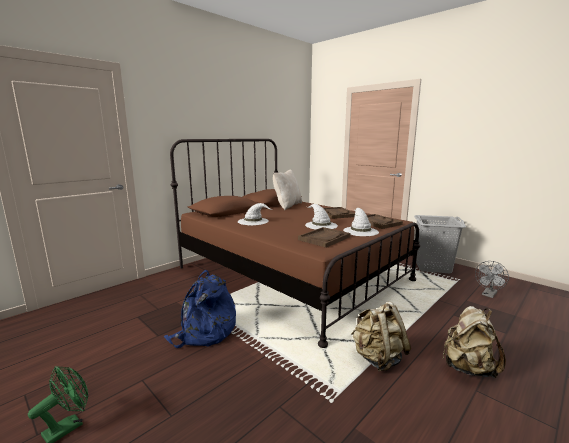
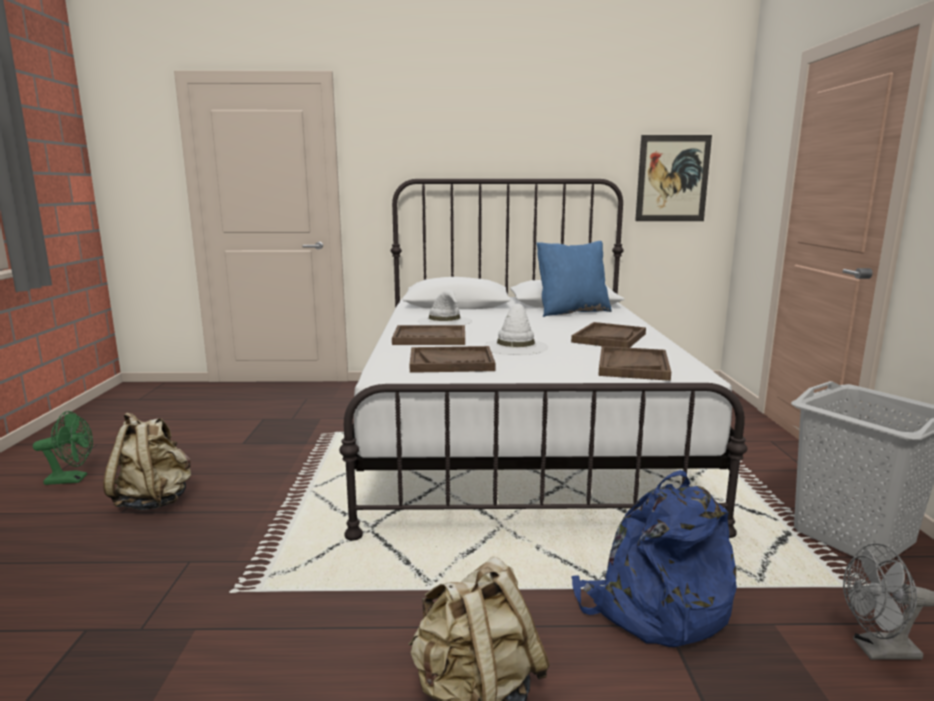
camera: 45 degrees right, 0 degrees up
blue backpack [164,270,236,348] -> blue backpack moved to [572,470,737,647]
brown bed [170,139,420,348] -> white bed [339,179,747,541]
beige pillow [273,170,302,210] -> blue pillow [536,241,612,317]
white hat [343,208,379,236] -> none
beige backpack [351,301,411,371] -> beige backpack moved to [103,412,191,510]
none -> brown tray [392,325,465,345]
none -> picture [635,135,712,221]

